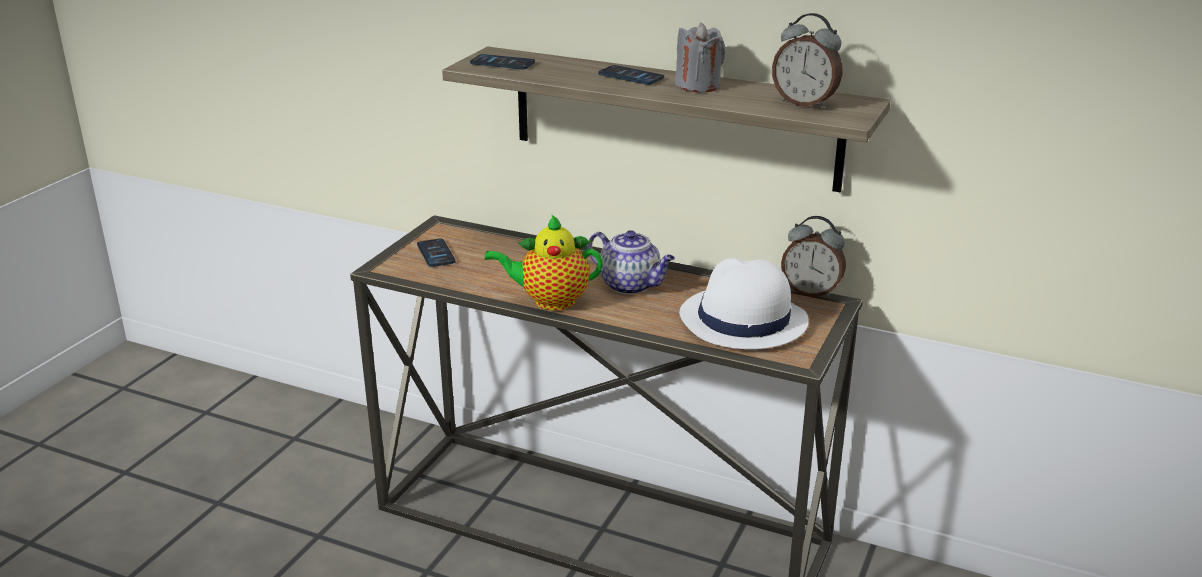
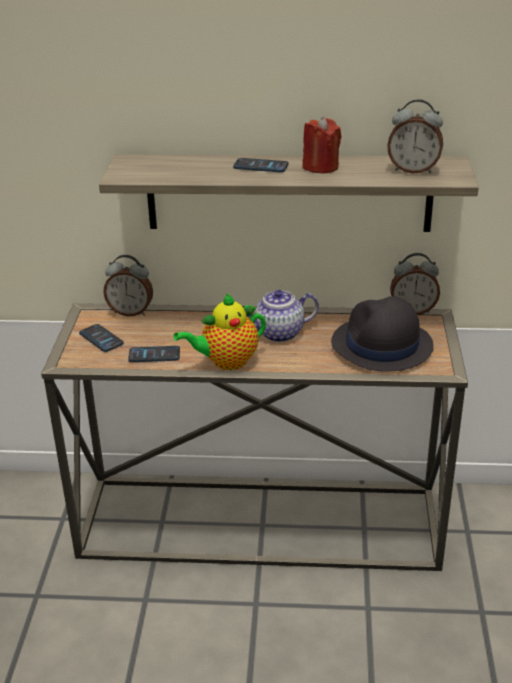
camera: 20 degrees left, 5 degrees up
phone [470,54,535,69] -> phone moved to [128,346,180,362]
teapot [587,230,675,295] -> teapot turned 150 degrees clockwise [242,290,319,342]
grey candle [675,23,725,93] -> red candle [303,117,342,173]
white hat [679,258,809,349] -> black hat [331,296,434,372]
none -> alarm clock [103,255,153,316]

